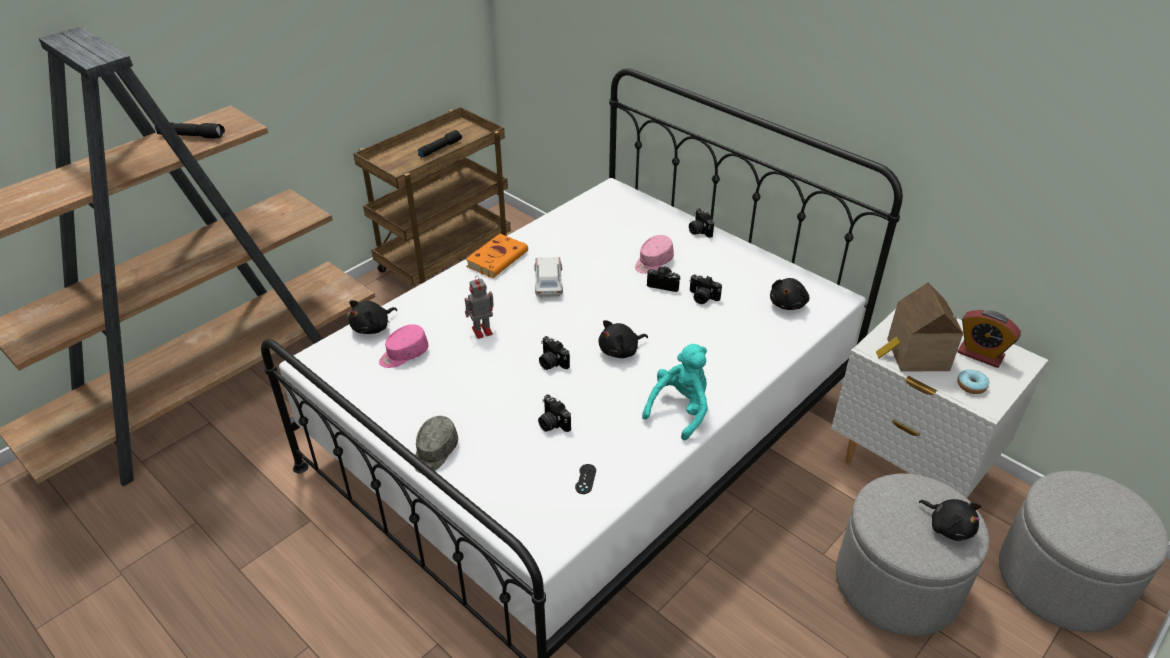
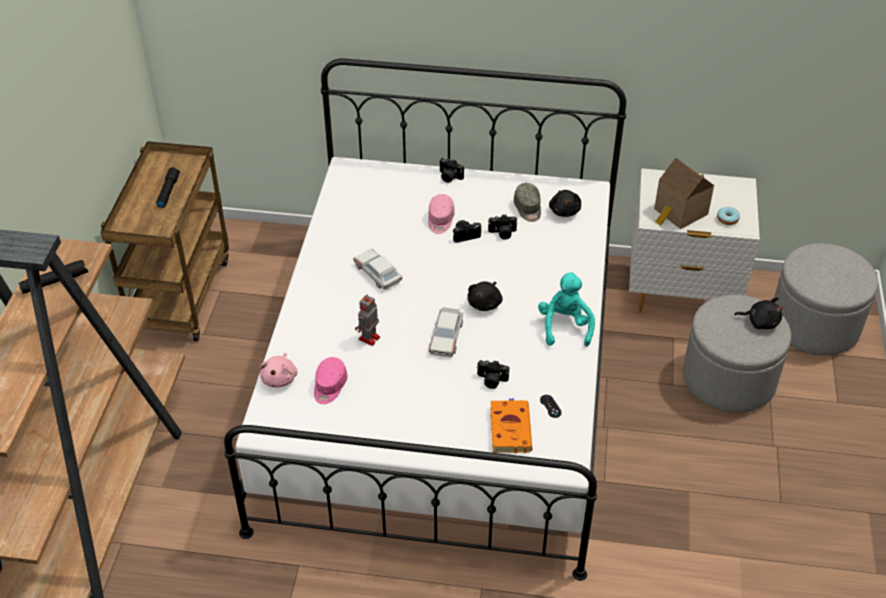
camera: 35 degrees left, 5 degrees up
black plush toy [348,300,397,334] -> pink plush toy [259,353,298,388]
grey cap [415,416,458,473] -> grey cap moved to [514,183,541,222]
orange book [465,234,528,278] -> orange book moved to [490,398,532,453]
camera [539,336,570,370] -> toy car [429,307,463,358]
alarm clock [957,310,1021,368] -> none

